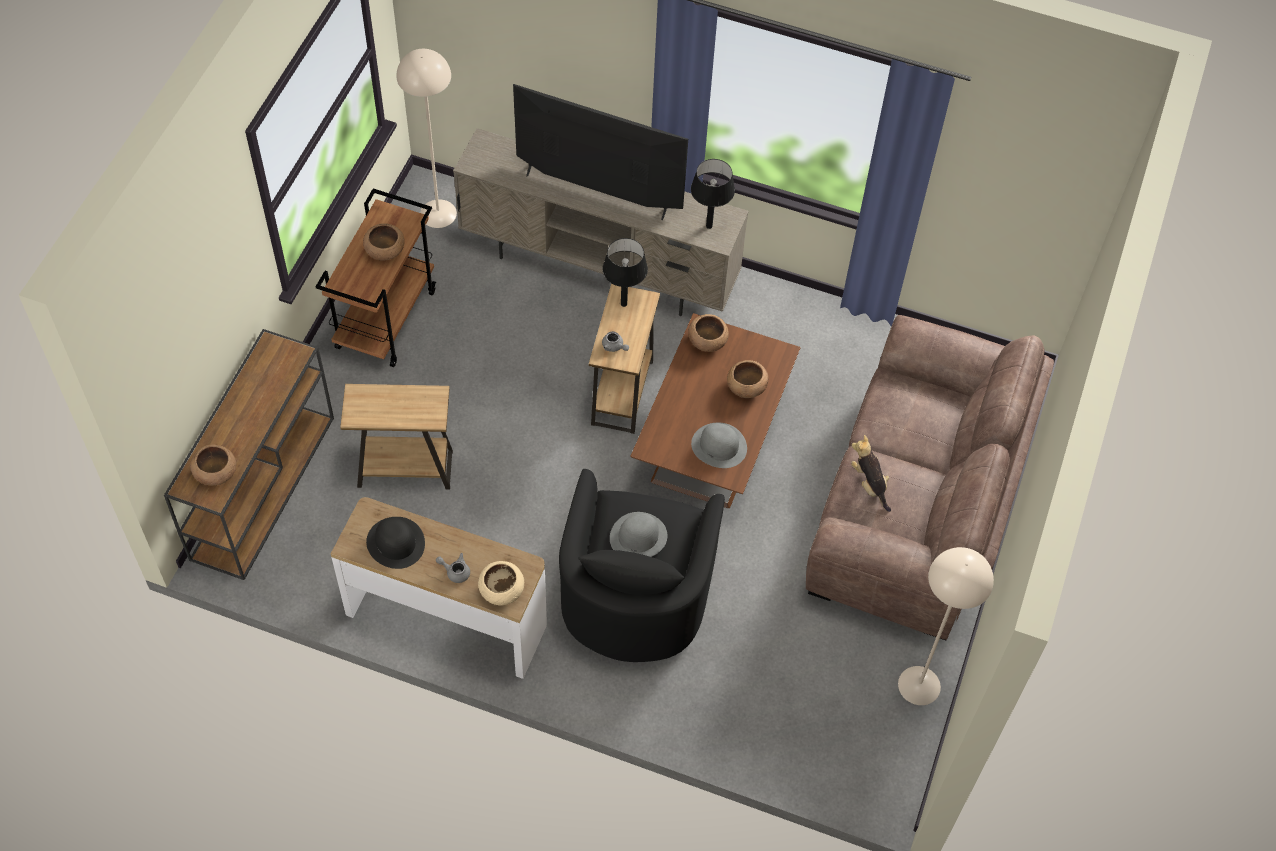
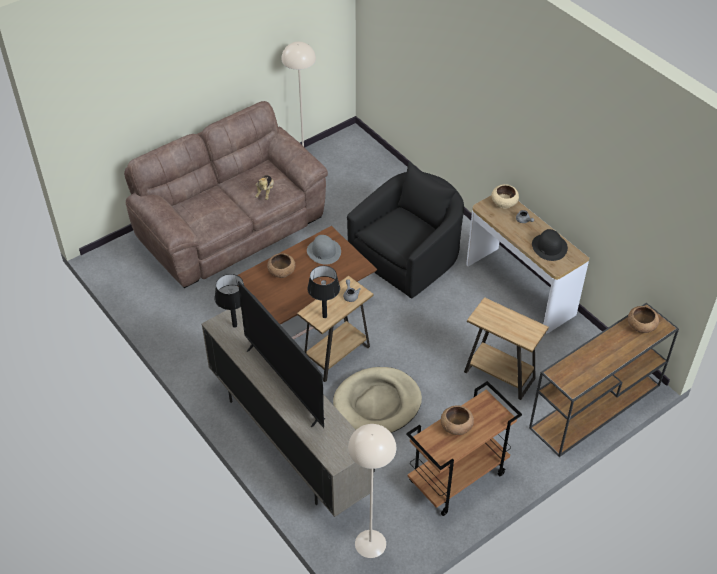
camera: 145 degrees left, 10 degrees down
grey hat [610,512,667,557] -> none
brown bowl [688,314,729,352] -> none
none -> beige dog bed [333,367,422,433]

